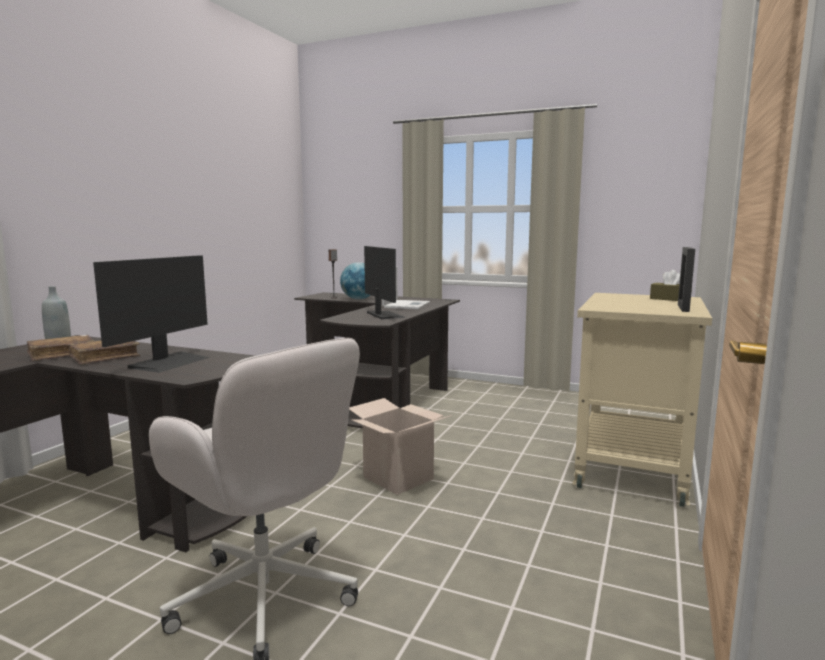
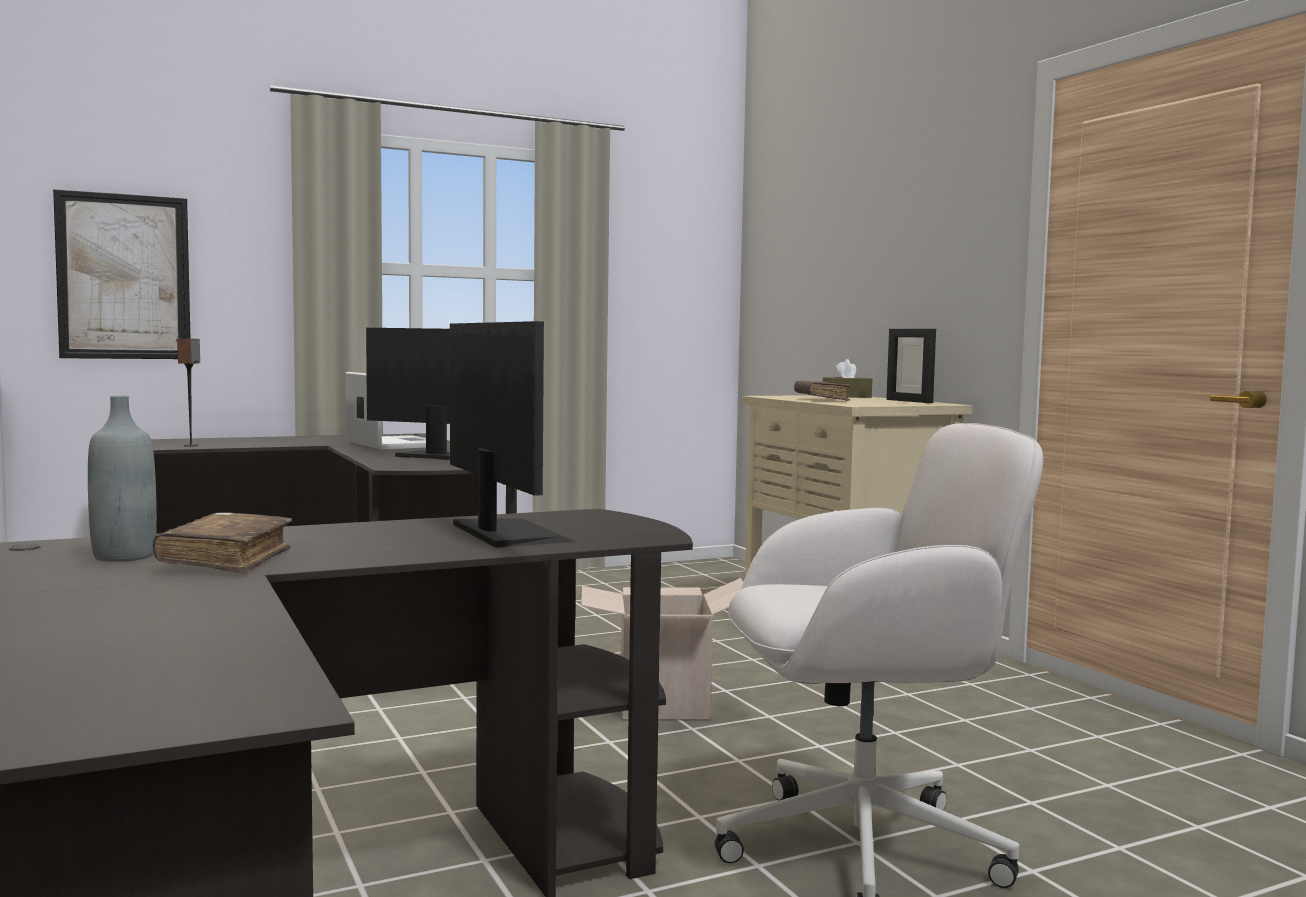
camera: 50 degrees left, 5 degrees down
brown book [69,341,140,365] -> brown book moved to [794,381,851,401]
globe [340,262,370,299] -> none
none -> picture [53,189,191,359]

